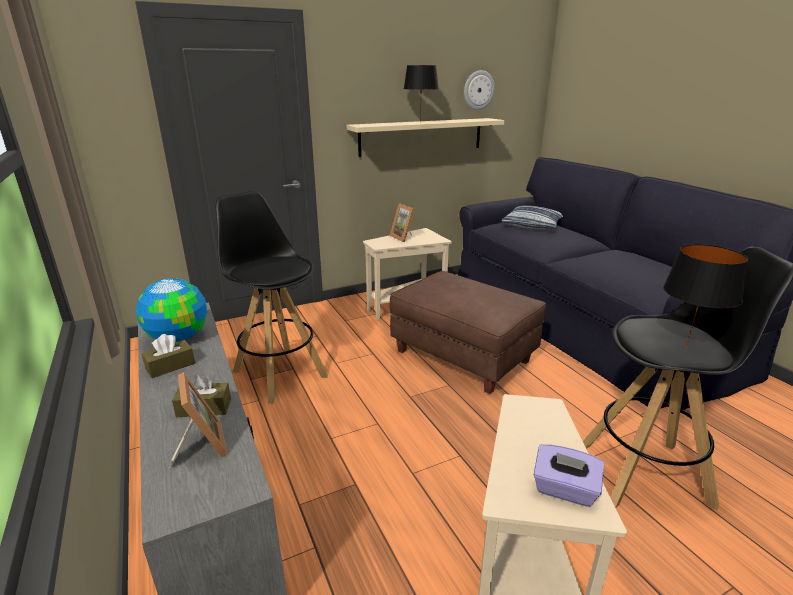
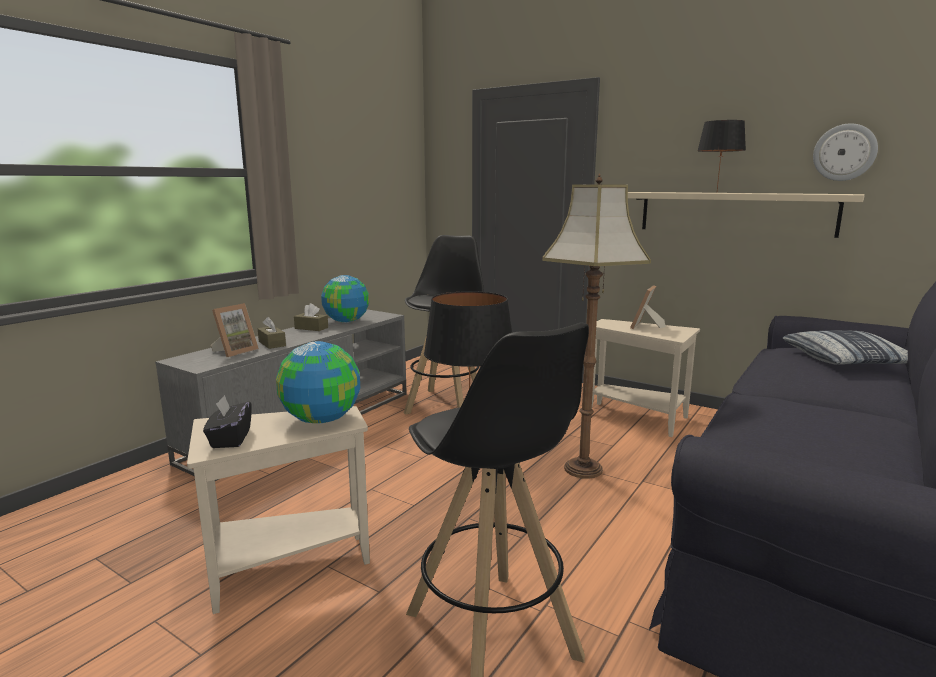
camera: 60 degrees right, 10 degrees down
brown ottoman [390,271,546,394] -> floor lamp [542,173,651,479]
purple tissue box [534,444,604,507] -> black tissue box [203,395,252,448]
none -> globe [276,341,360,423]

